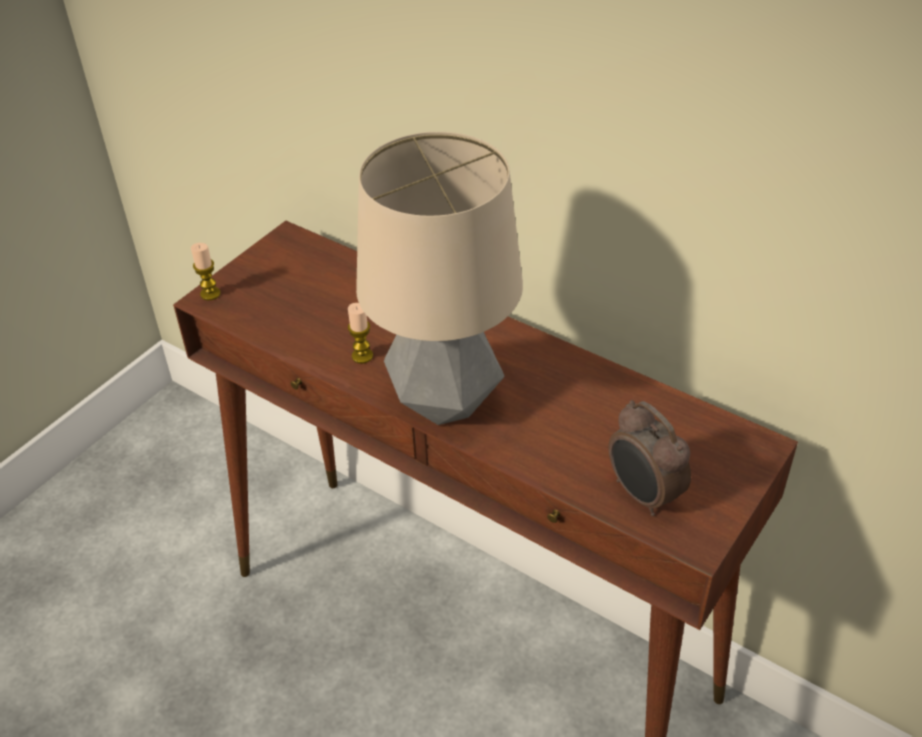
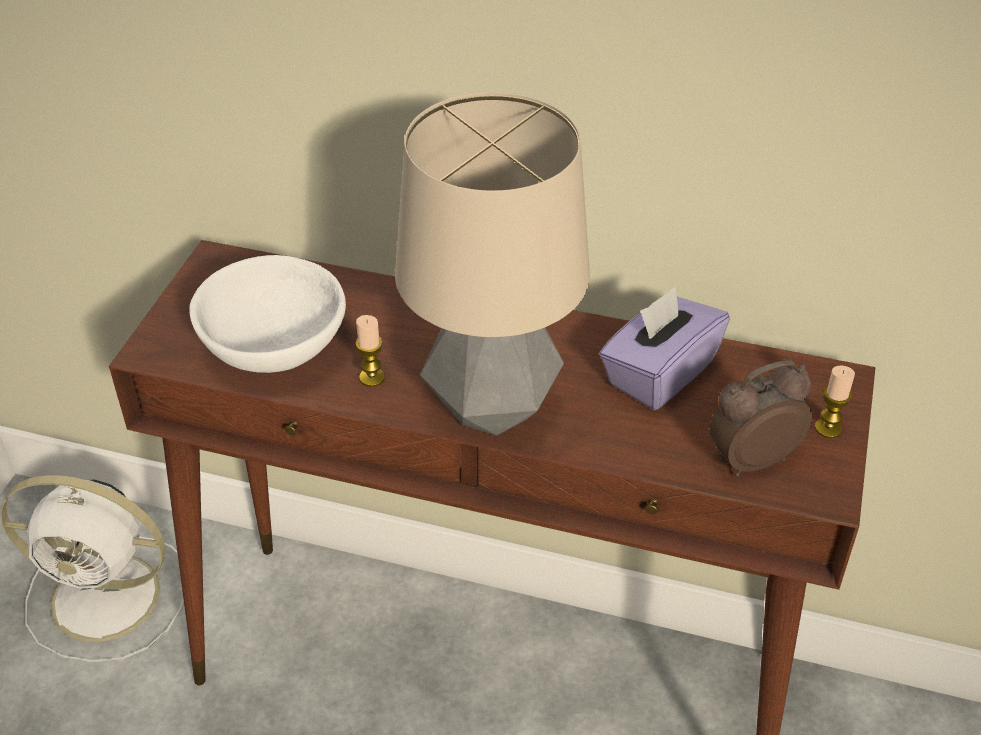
camera: 20 degrees left, 0 degrees up
candle [191,243,221,301] -> candle moved to [815,366,855,438]
alarm clock [608,400,691,516] -> alarm clock turned 120 degrees clockwise [710,360,812,477]
none -> white fan [0,475,184,663]
none -> white bowl [189,255,346,373]
none -> purple tissue box [599,286,730,410]

